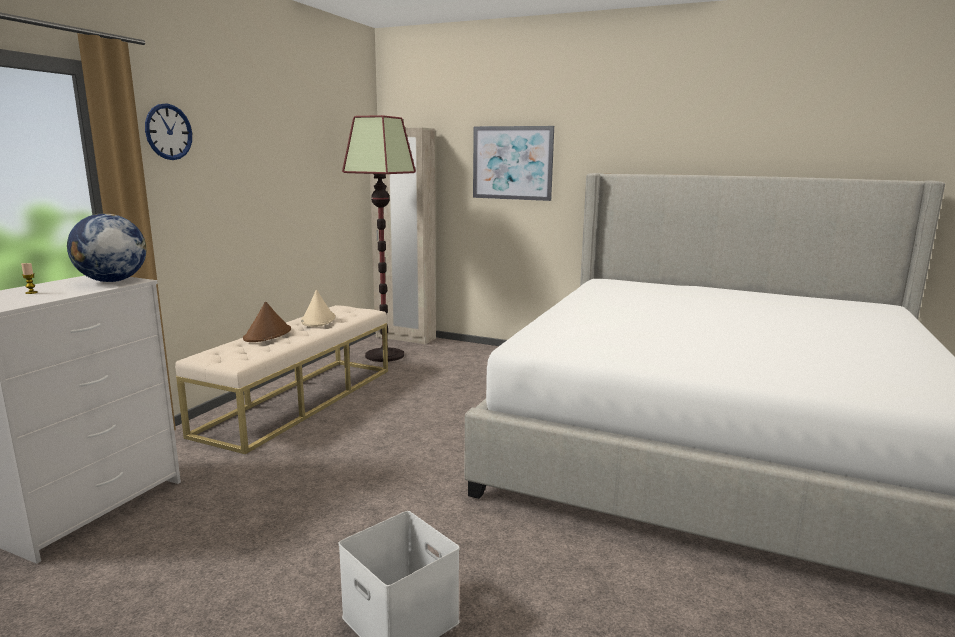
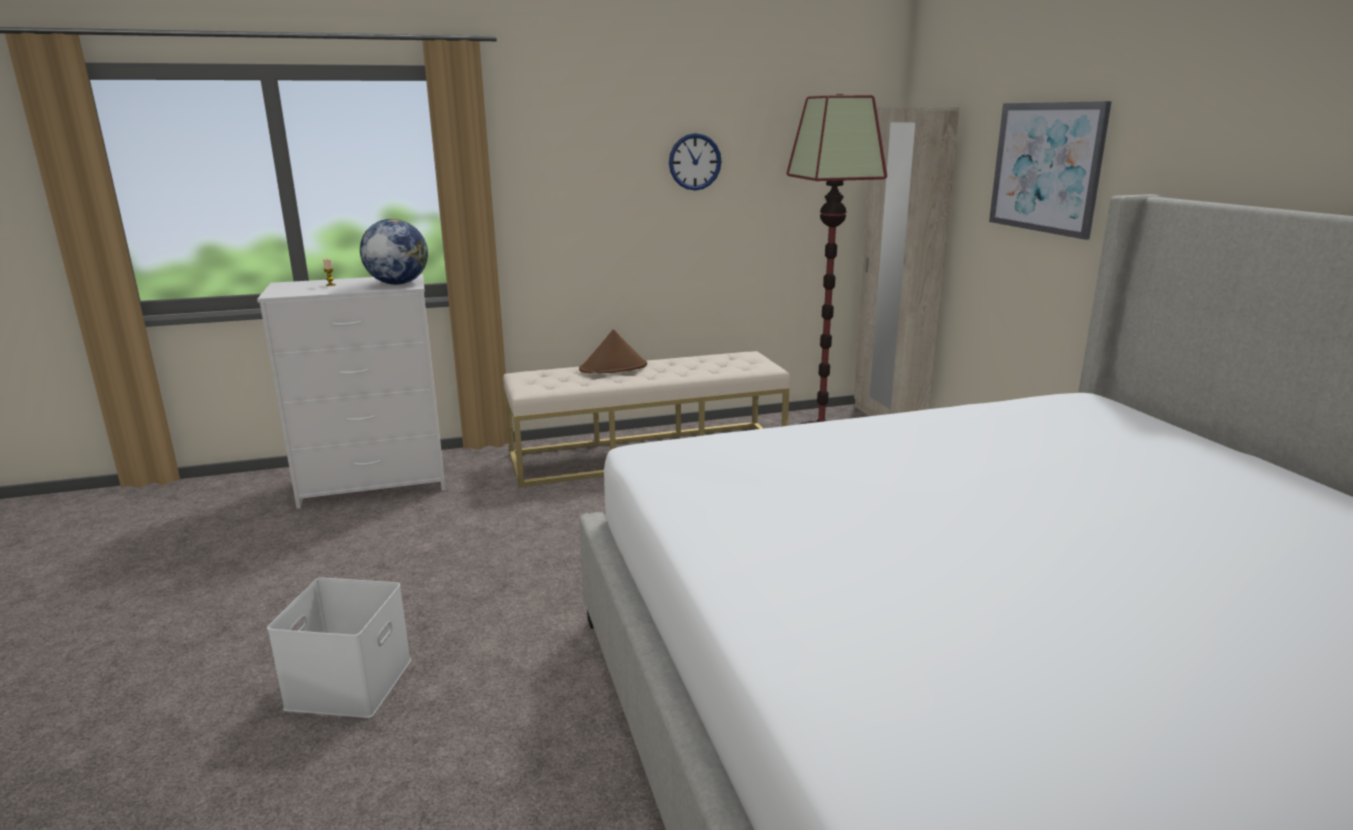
camera: 50 degrees right, 5 degrees up
wall clock [145,103,192,160] -> wall clock moved to [669,133,722,191]
beige hat [301,290,335,327] -> none

